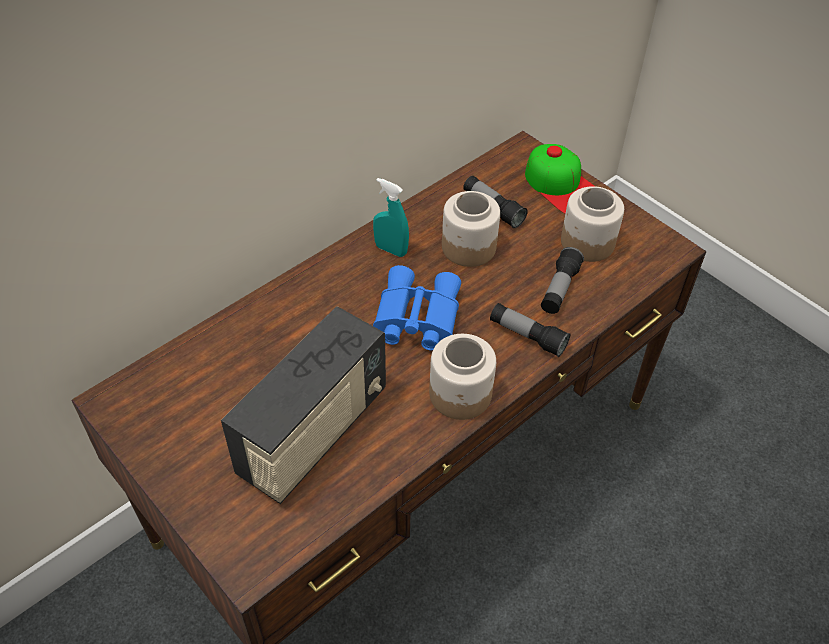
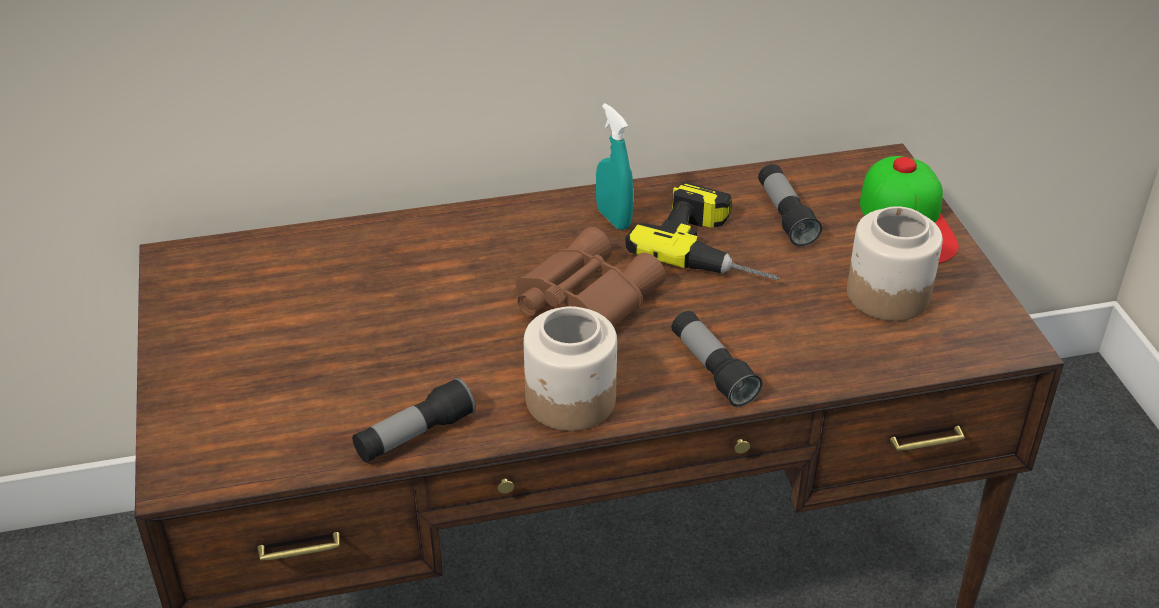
camera: 30 degrees right, 10 degrees down
radio [221,306,386,504] -> none
blue binoculars [373,265,461,350] -> brown binoculars [516,227,666,326]
jar [442,191,500,267] -> power drill [625,182,779,280]
flashlight [541,247,584,314] -> flashlight moved to [352,377,476,463]

